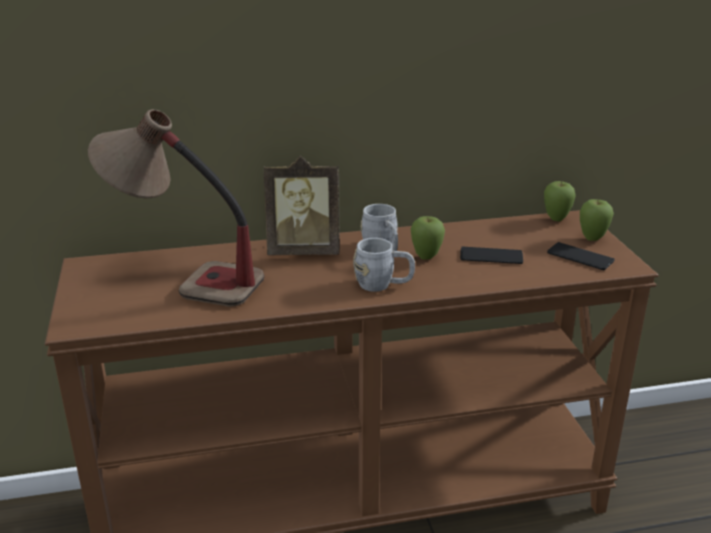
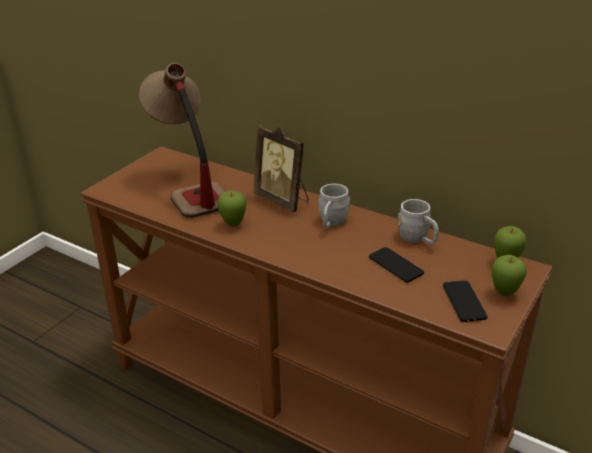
camera: 45 degrees right, 5 degrees up
grey mug [353,238,415,292] -> grey mug moved to [398,199,439,244]
apple [411,216,445,260] -> apple moved to [217,190,247,227]

